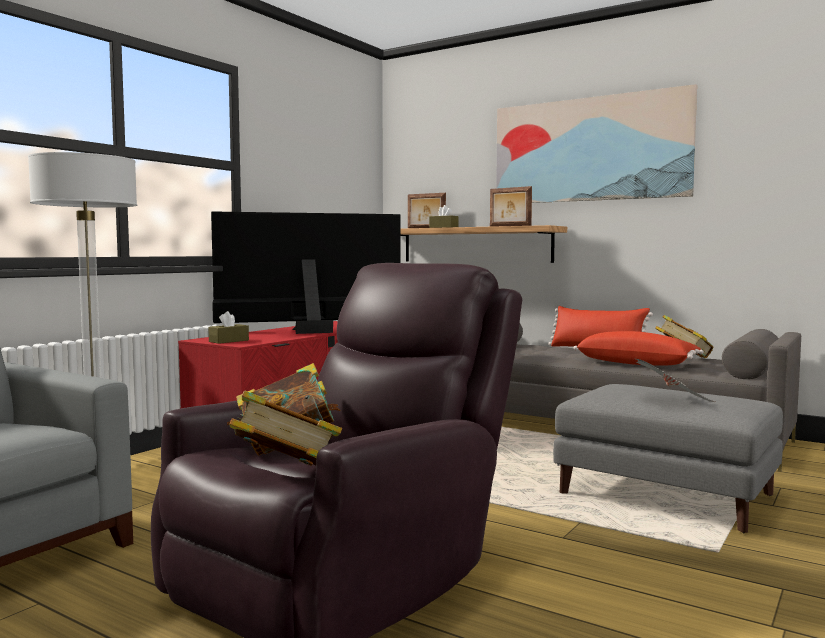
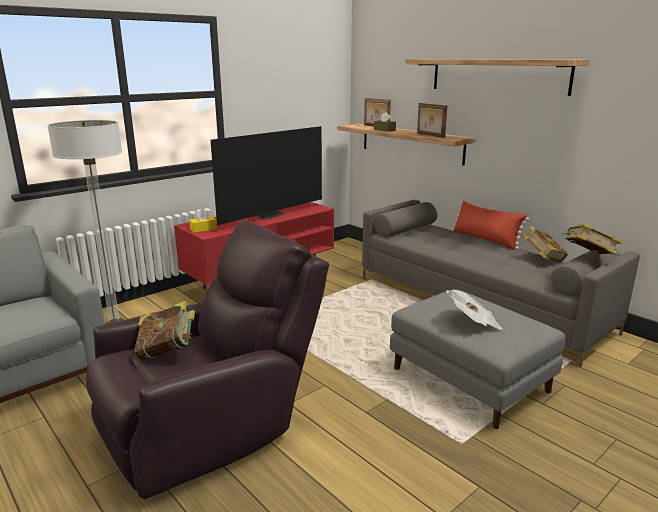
camera: 15 degrees right, 15 degrees up
brown tissue box [208,311,249,344] -> yellow tissue box [189,210,217,233]
television [211,211,401,334] -> television turned 135 degrees clockwise [211,126,322,225]
book [227,391,342,466] -> book moved to [563,223,623,255]
picture [496,84,697,203] -> shelf [405,59,589,96]
red pillow [573,331,704,366] -> none

